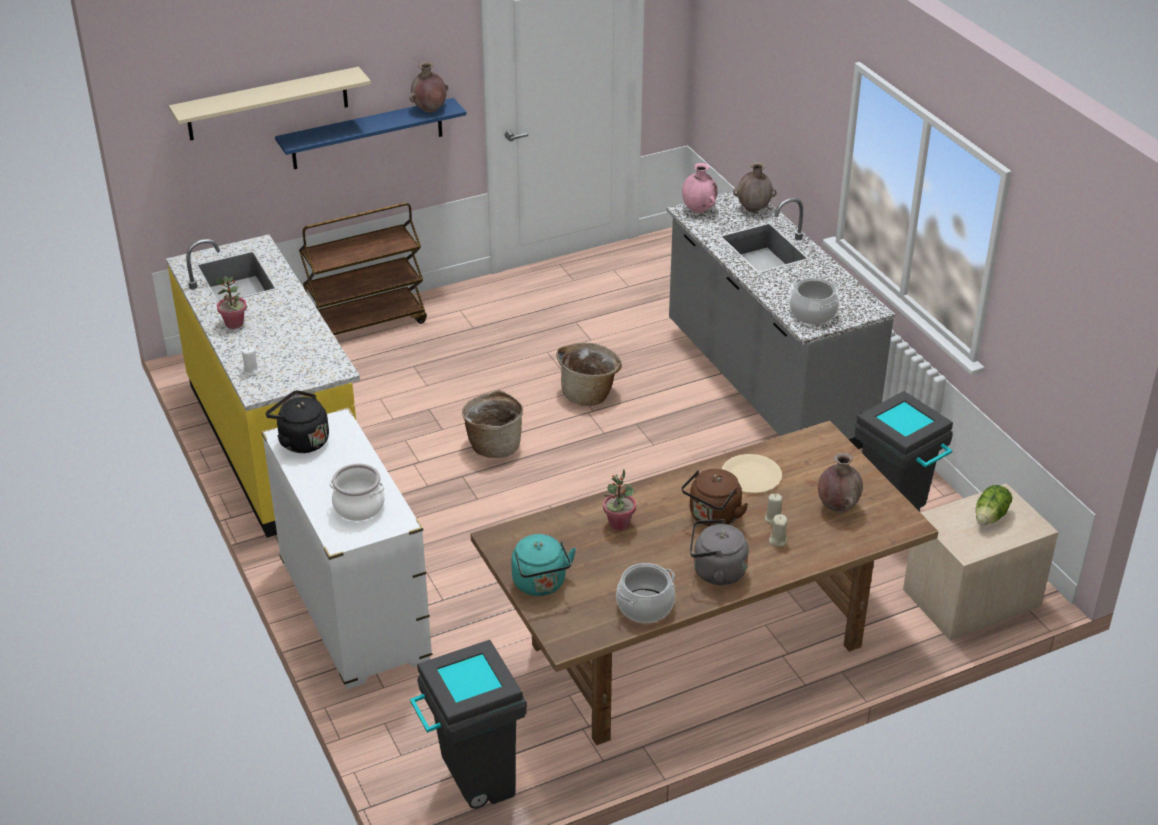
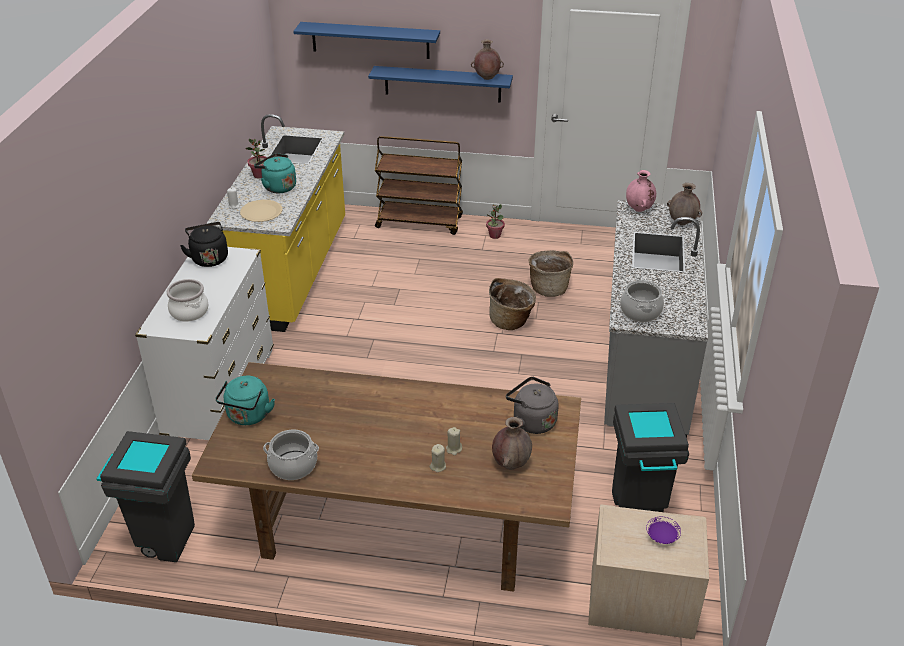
camera: 35 degrees right, 0 degrees up
beige shelf [169,67,371,141] -> blue shelf [293,22,440,59]
basket [462,390,523,458] -> basket moved to [529,250,573,297]
potted plant [603,469,636,530] -> potted plant moved to [486,204,505,239]
brown kettle [682,469,748,526] -> none
grey kettle [690,519,749,585] -> grey kettle moved to [506,377,559,434]
beige plate [722,454,782,493] -> beige plate moved to [240,200,283,222]
lettuce [976,485,1012,525] -> purple plate [646,517,681,544]
none -> turquoise kettle [254,153,296,193]

